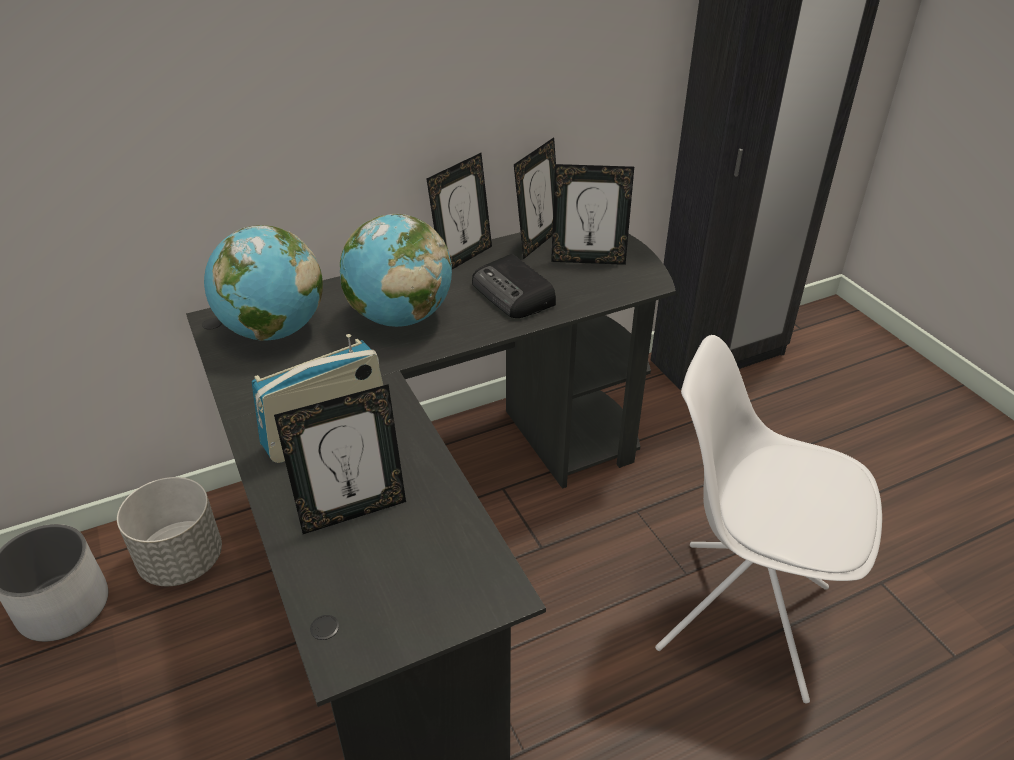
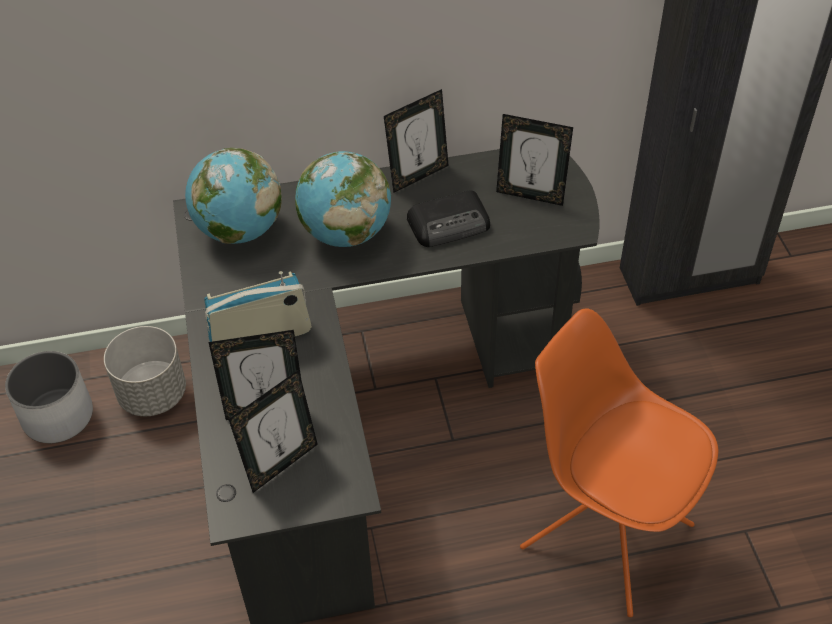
camera: 15 degrees right, 10 degrees up
radio [472,254,556,318] -> radio turned 90 degrees counterclockwise [407,191,490,247]
picture frame [514,138,556,259] -> picture frame moved to [229,370,318,493]
white chair [655,335,882,703] -> orange chair [520,308,718,617]

